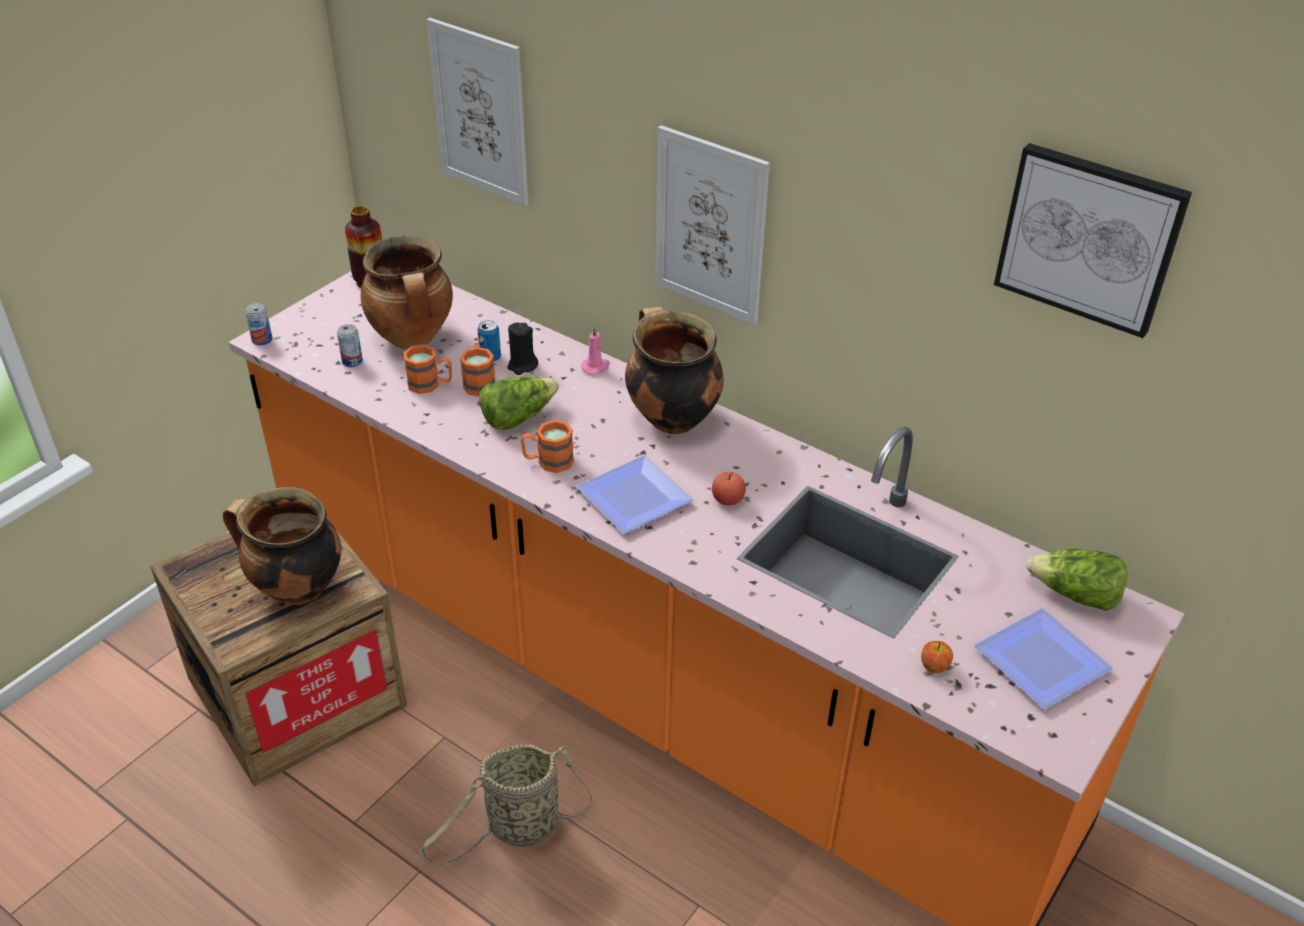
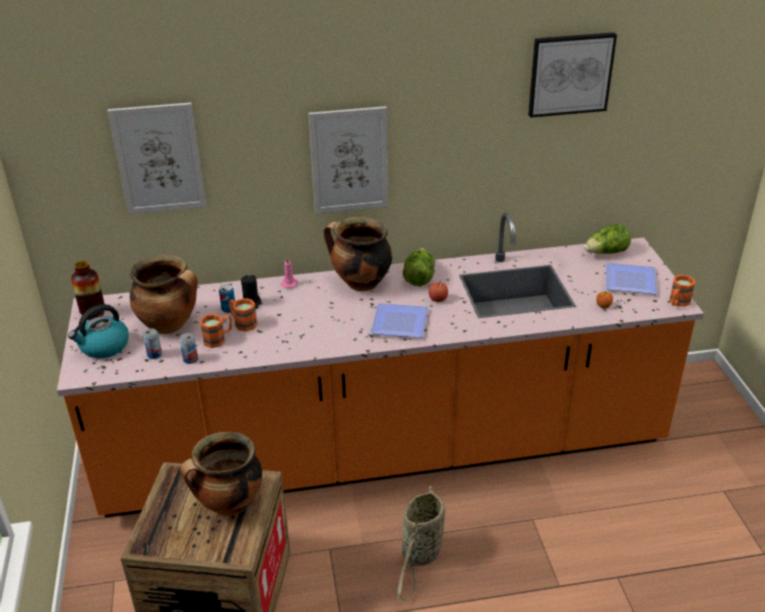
camera: 45 degrees left, 5 degrees down
can [245,303,272,345] -> can moved to [179,333,198,364]
lettuce [479,376,559,430] -> lettuce moved to [403,248,434,286]
orange mug [521,420,574,473] -> orange mug moved to [670,274,695,307]
none -> kettle [68,304,129,358]

